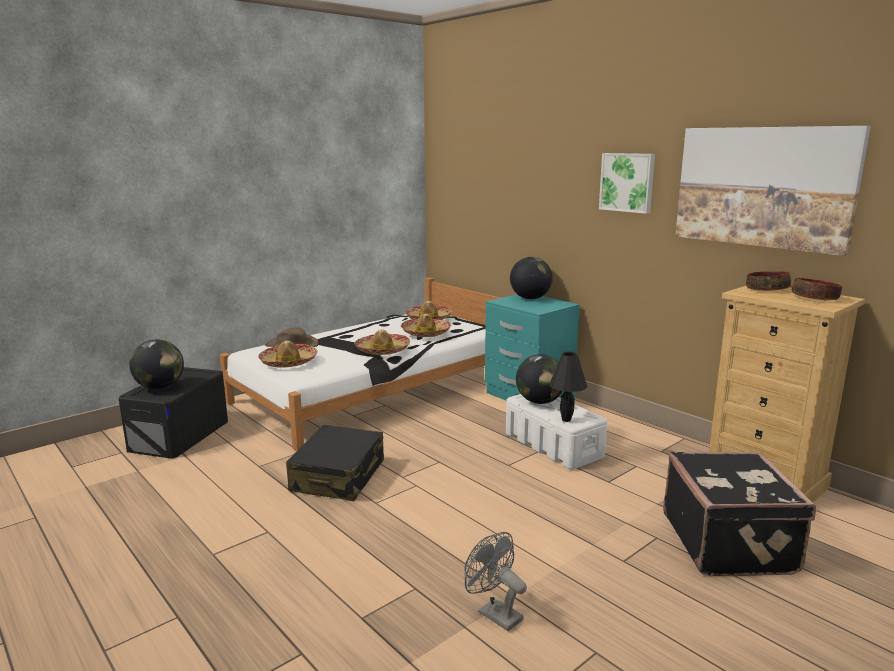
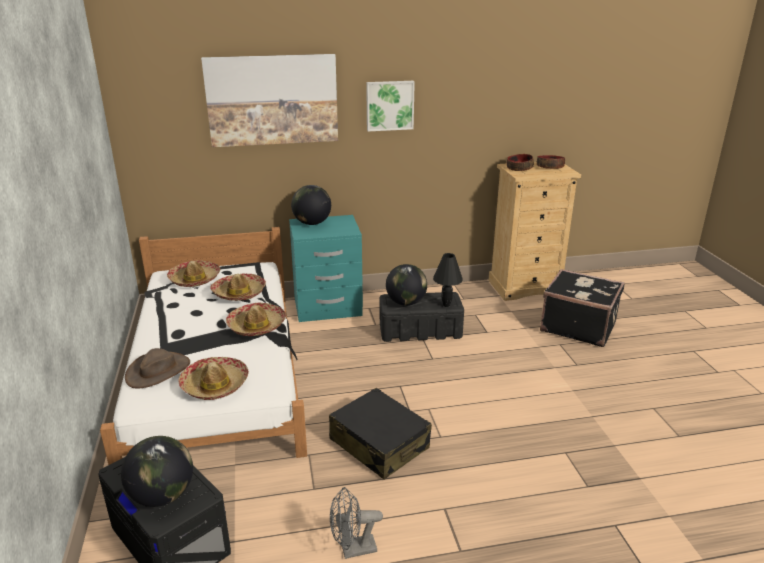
camera: 60 degrees left, 10 degrees up
grey fan [464,532,527,631] -> grey fan moved to [330,487,383,559]
white storage box [506,394,607,470] -> black storage box [380,292,464,342]
picture [675,126,871,256] -> picture moved to [201,54,338,147]

